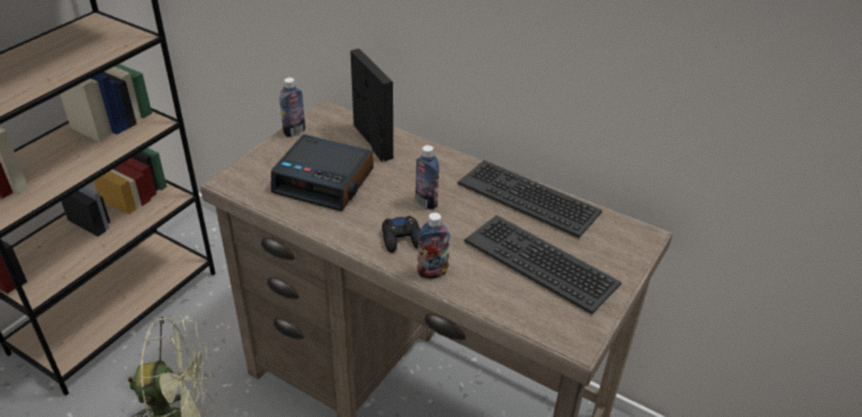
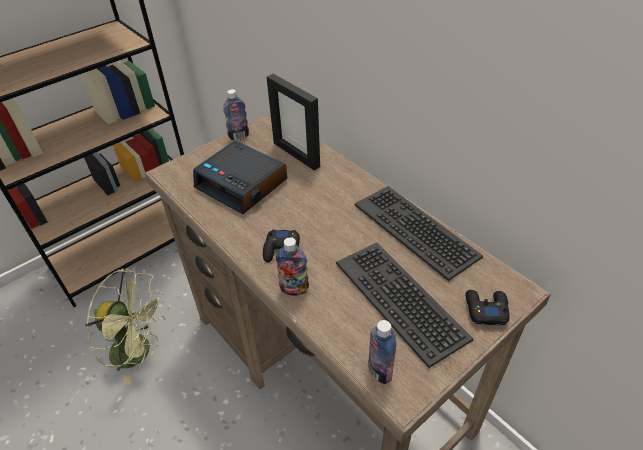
camera: 20 degrees right, 5 degrees up
picture frame [350,49,393,162] -> picture frame turned 150 degrees clockwise [266,74,320,170]
bottle [415,145,439,209] -> bottle moved to [368,320,396,384]
none -> black game controller [466,290,510,325]

